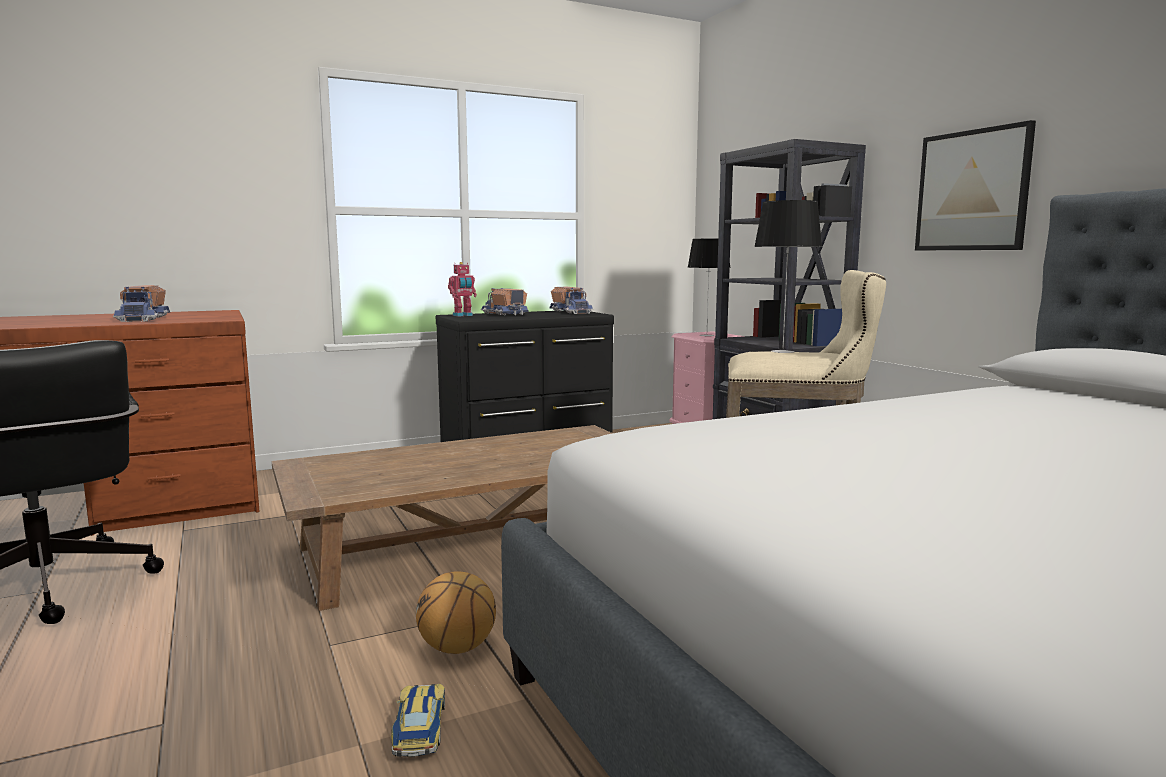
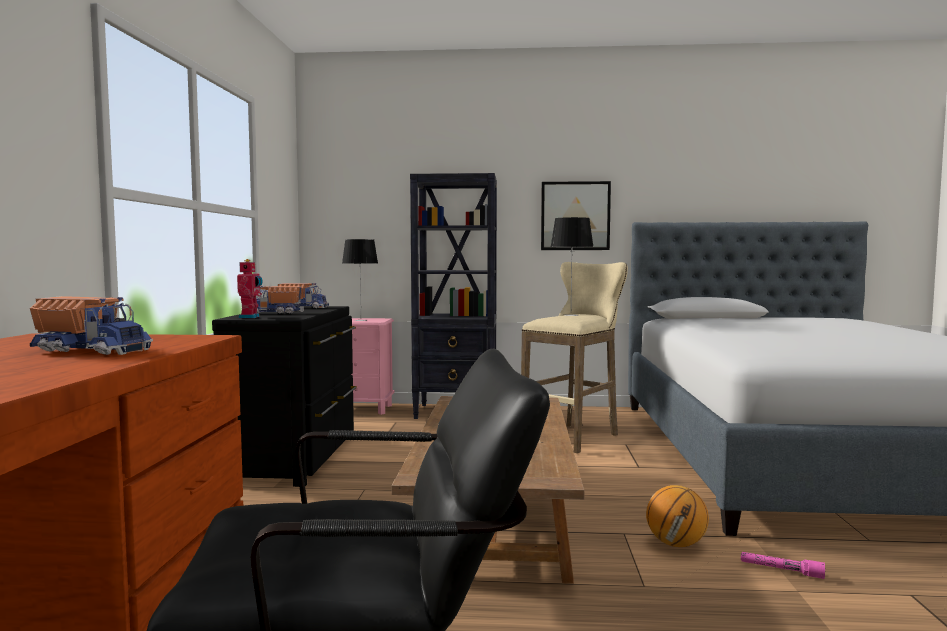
camera: 60 degrees left, 5 degrees down
toy car [391,684,445,757] -> pink flashlight [741,552,825,579]

